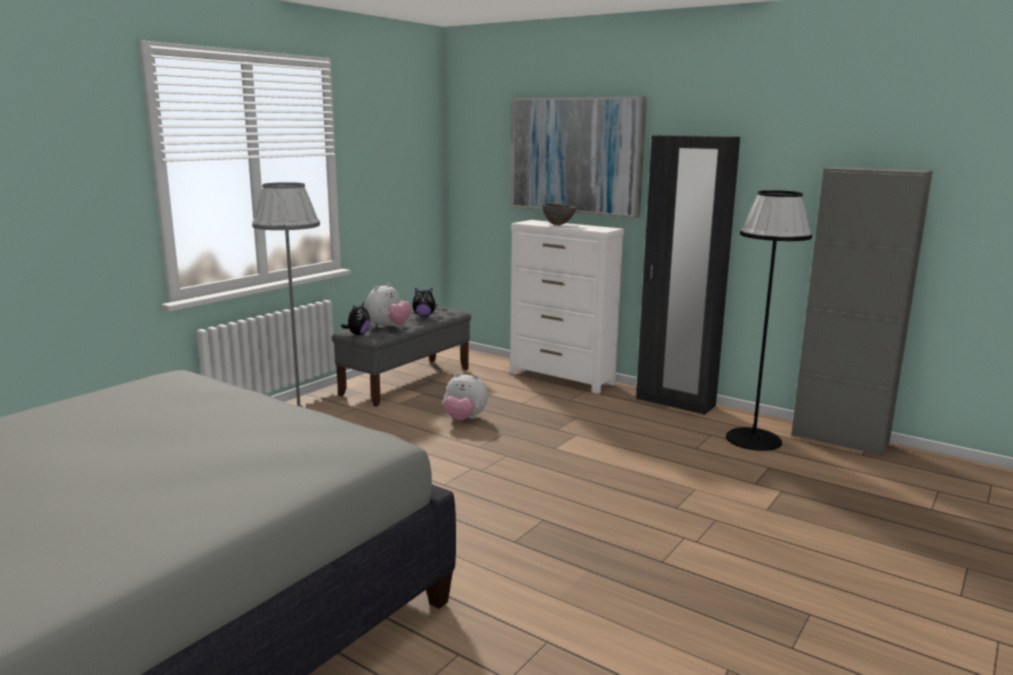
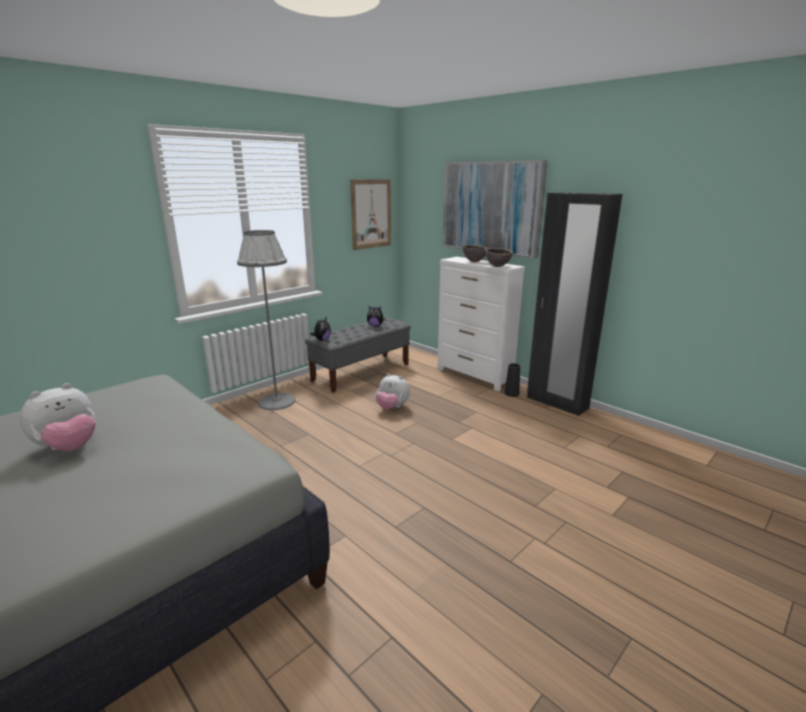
camera: 10 degrees right, 5 degrees up
plush toy [366,283,412,328] -> plush toy moved to [20,383,96,451]
black floor lamp [726,190,812,451] -> none
grey cabinet [791,167,933,456] -> none
none -> picture [350,179,391,250]
none -> brown bowl [485,248,513,267]
none -> black vase [505,363,520,397]

